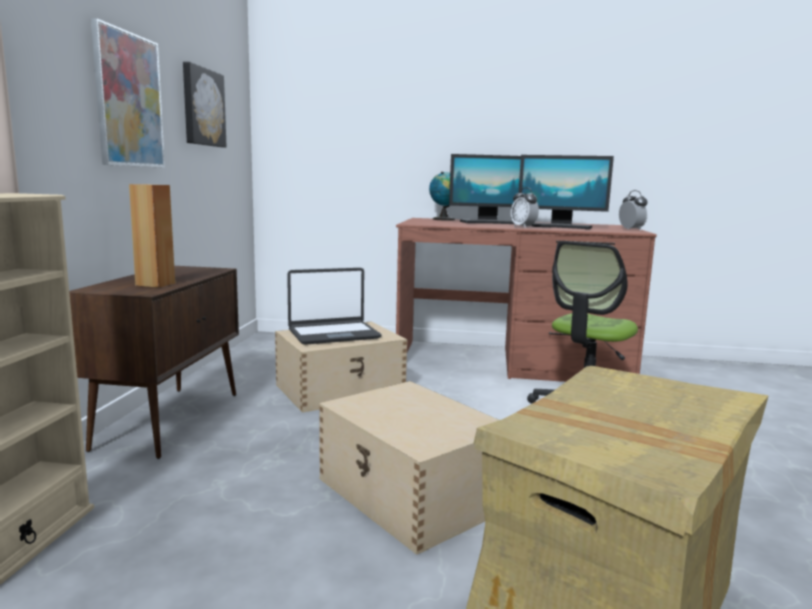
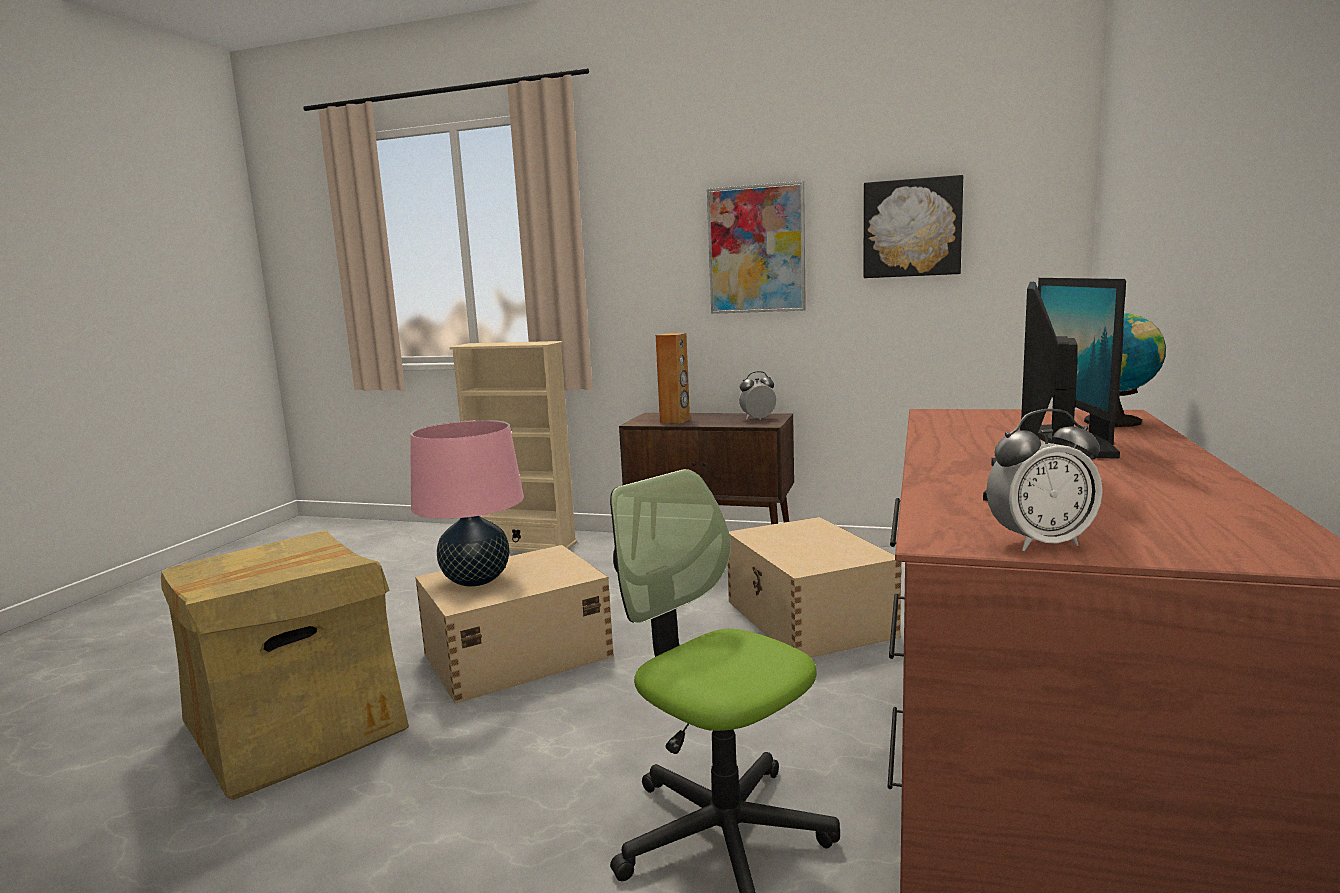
camera: 100 degrees right, 0 degrees up
laptop [287,268,382,345] -> none
alarm clock [511,187,539,228] -> alarm clock moved to [739,371,776,420]
none -> pink table lamp [410,420,524,587]

